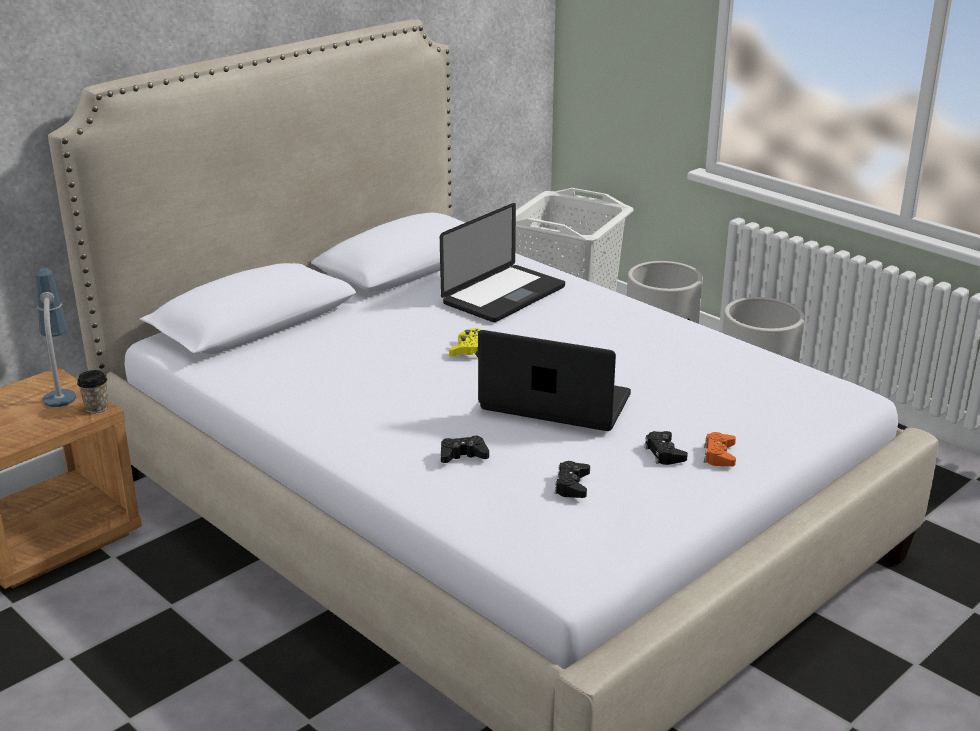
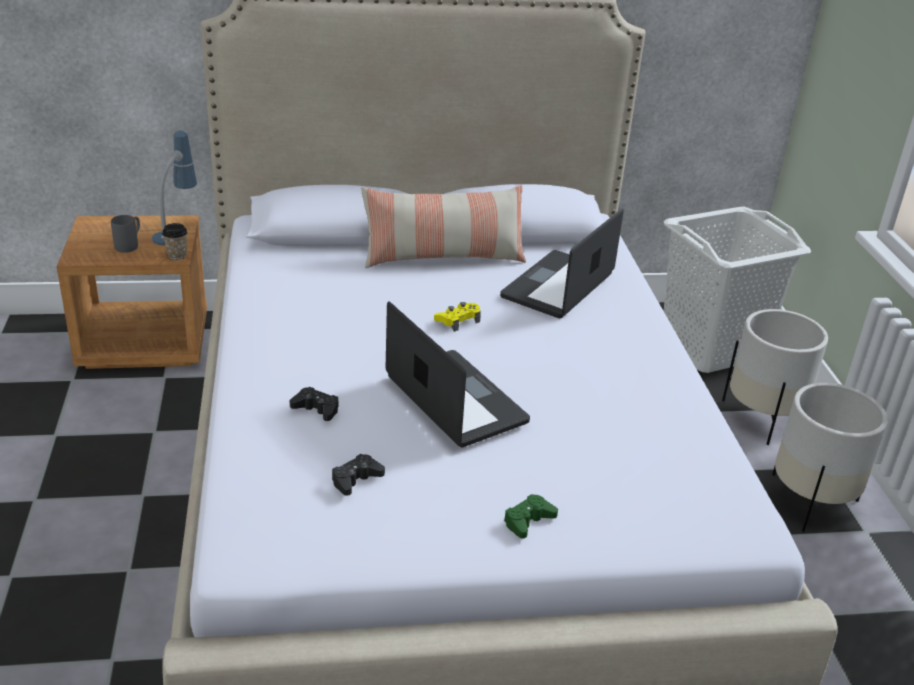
camera: 35 degrees right, 5 degrees up
laptop [440,203,565,322] -> laptop turned 135 degrees clockwise [500,208,624,318]
black game controller [644,431,688,465] -> none
orange game controller [704,432,736,467] -> green game controller [504,494,558,539]
none -> grey mug [111,215,140,253]
none -> pillow [361,185,526,268]

